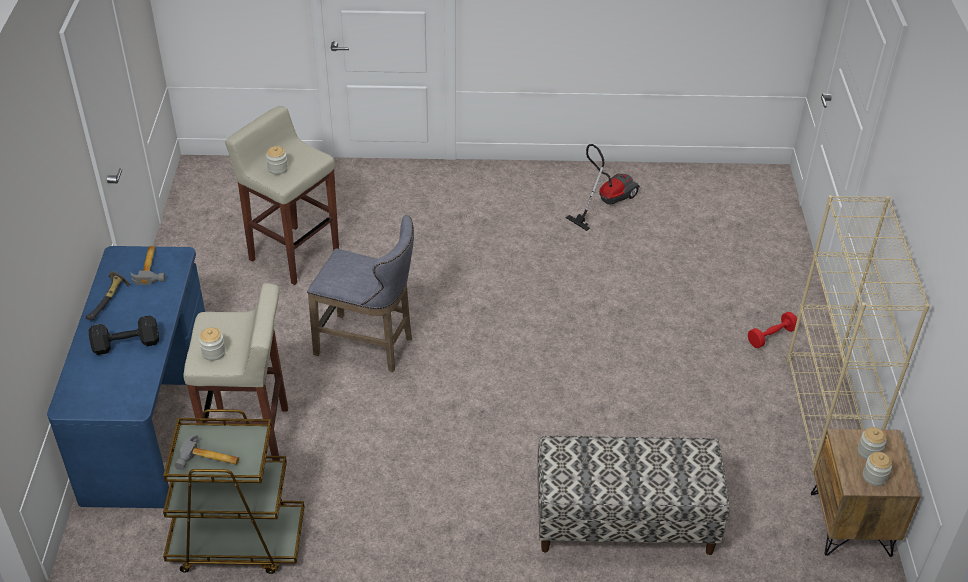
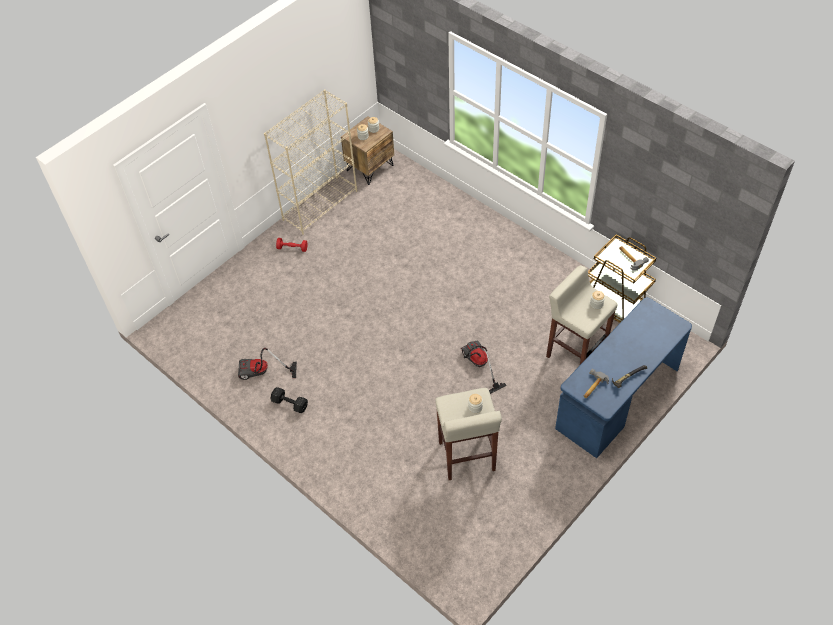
camera: 135 degrees left, 10 degrees up
black dumbbell [89,315,159,355] -> black dumbbell moved to [271,387,308,413]
grey stool [307,215,414,372] -> vacuum cleaner [461,341,507,394]
bench [537,436,730,555] -> none

